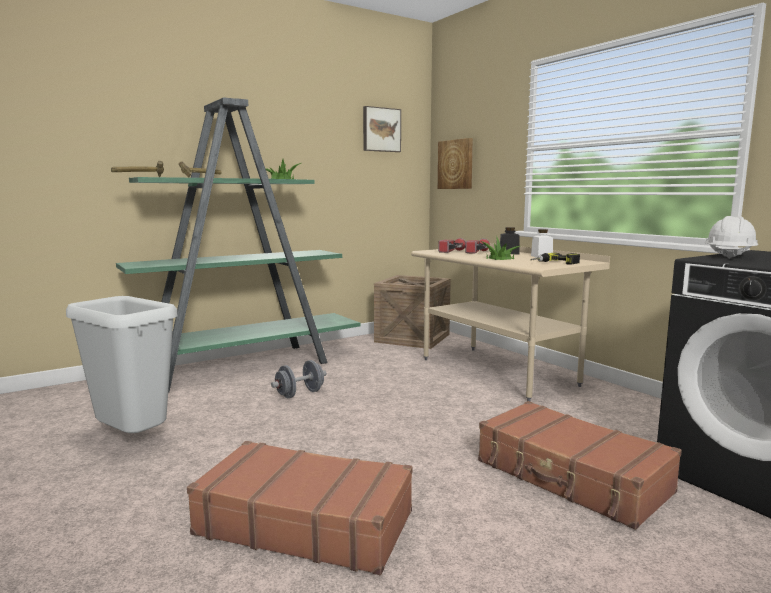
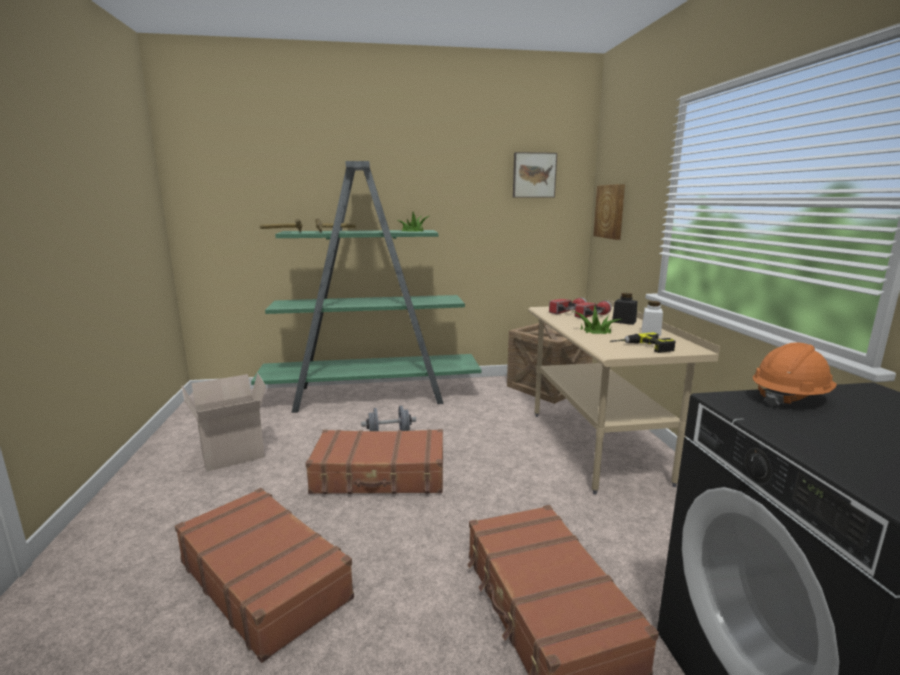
camera: 25 degrees right, 5 degrees up
grey trash can [66,296,177,433] -> cardboard box [182,373,266,471]
white hard hat [705,216,758,259] -> orange hard hat [753,342,837,407]
none -> brown suitcase [306,429,443,494]

